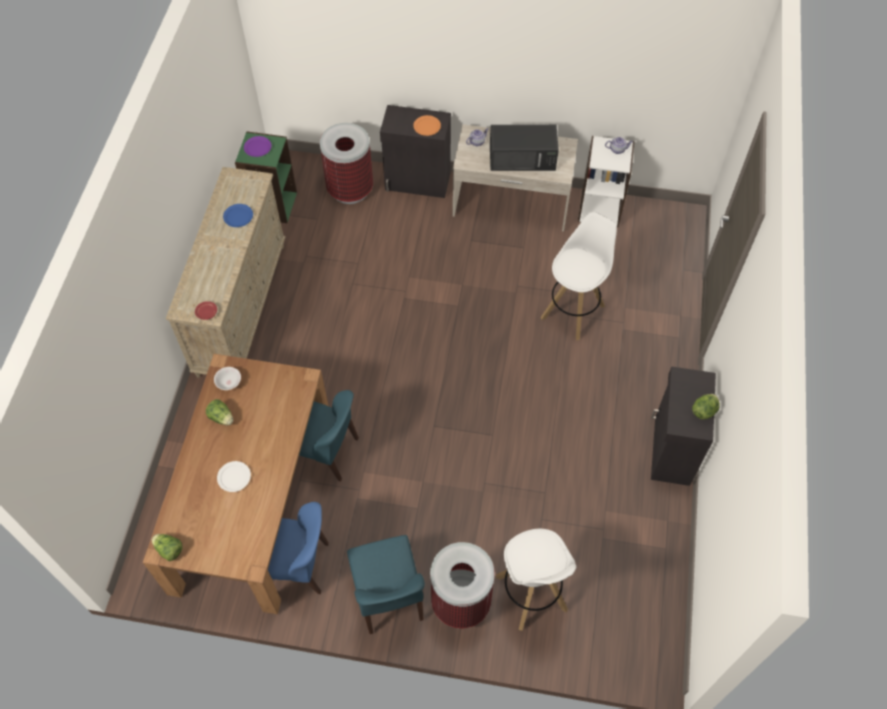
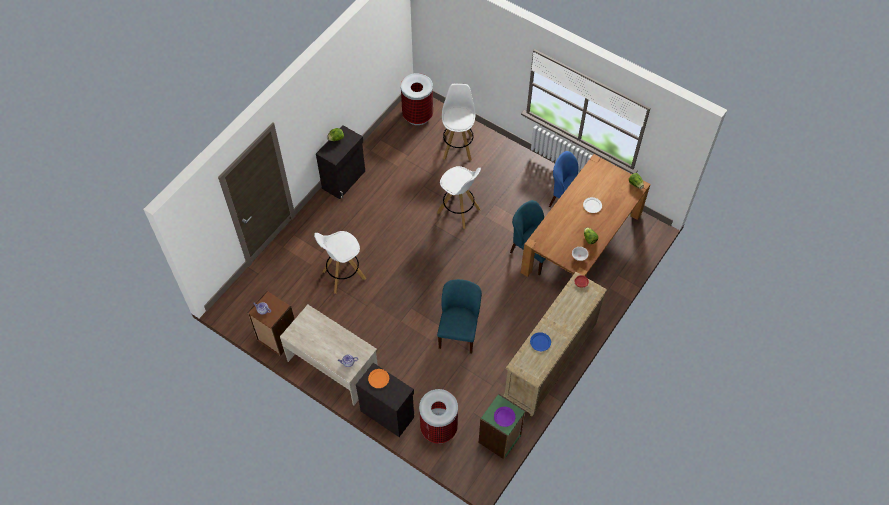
camera: 155 degrees left, 0 degrees up
blue chair [347,535,425,634] -> blue chair moved to [437,279,482,354]
trash can [430,542,495,629] -> trash can moved to [401,73,433,125]
black microwave [490,125,559,171] -> none
white bookcase [578,136,635,227] -> brown bookcase [247,291,295,356]
none -> white stool [437,166,481,229]

